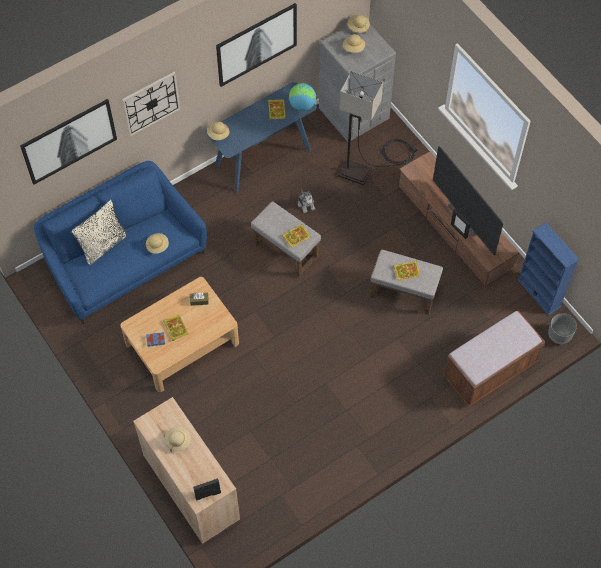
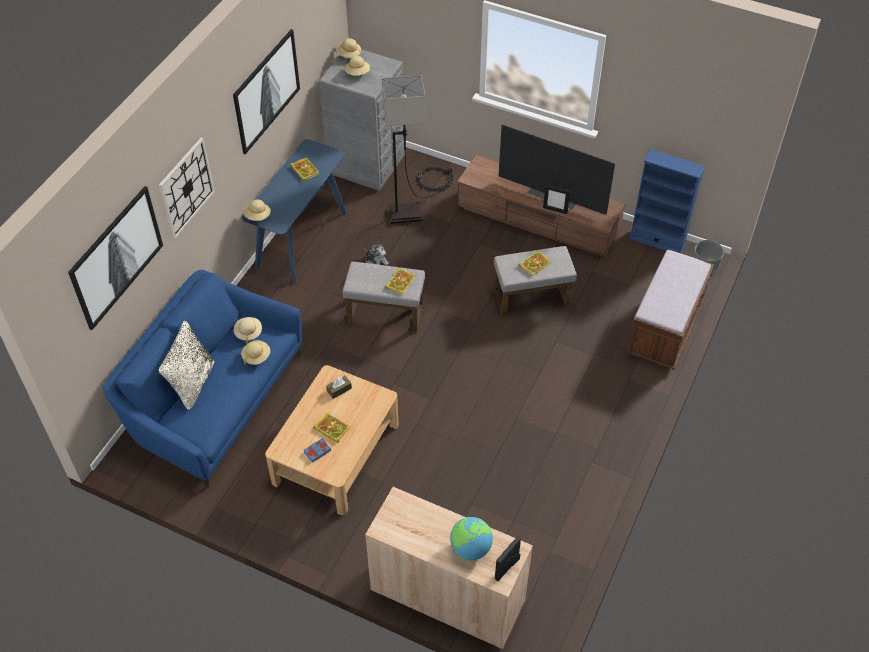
camera: 30 degrees left, 10 degrees down
beige hat [165,426,191,452] -> beige hat moved to [234,317,262,344]
globe [289,83,316,111] -> globe moved to [450,517,493,560]

